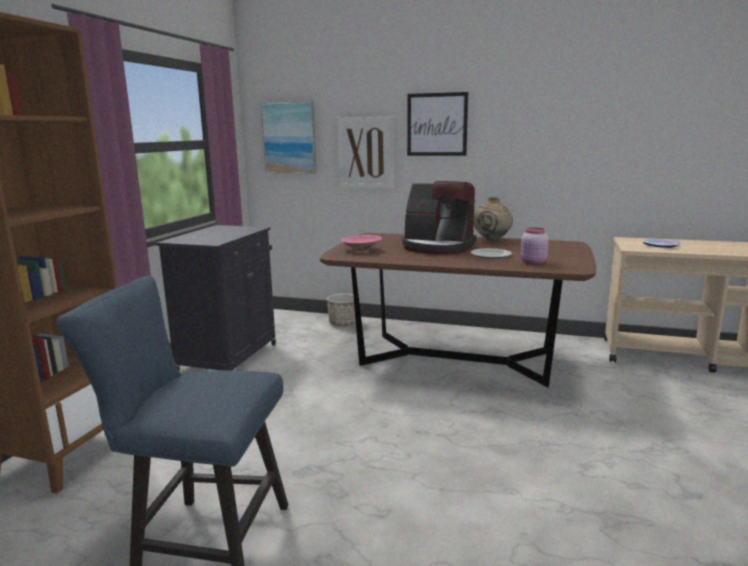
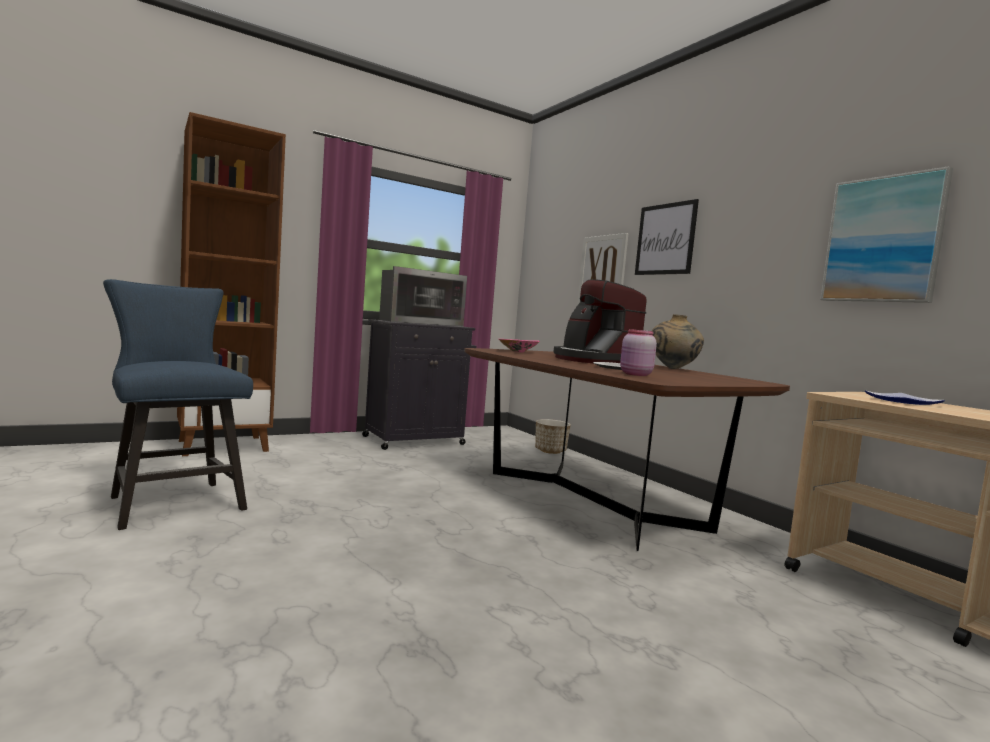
camera: 40 degrees right, 10 degrees down
picture [260,101,317,174] -> picture moved to [820,166,953,303]
none -> microwave [379,266,467,326]

